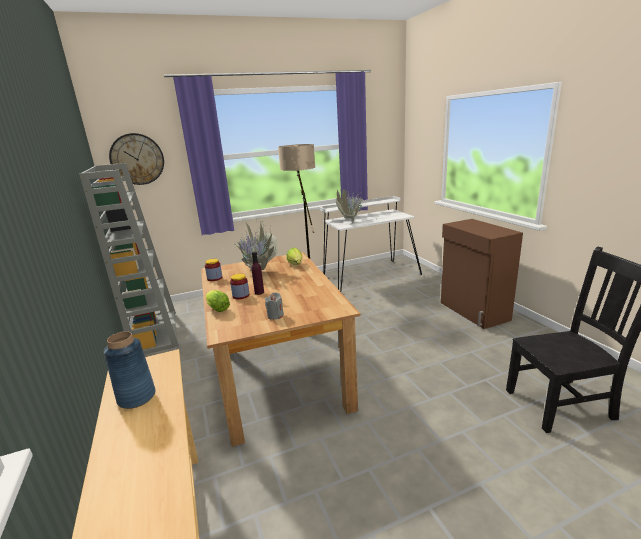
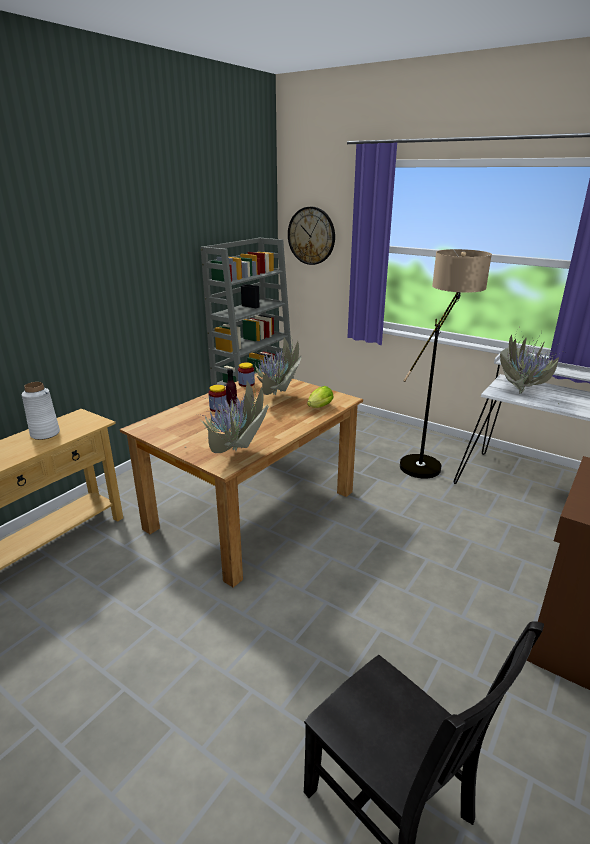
camera: 55 degrees right, 5 degrees up
blue vase [103,331,156,409] -> white vase [22,382,60,440]
lettuce [206,290,230,312] -> none
grey candle [265,292,284,320] -> none
none -> potted plant [184,375,269,453]

